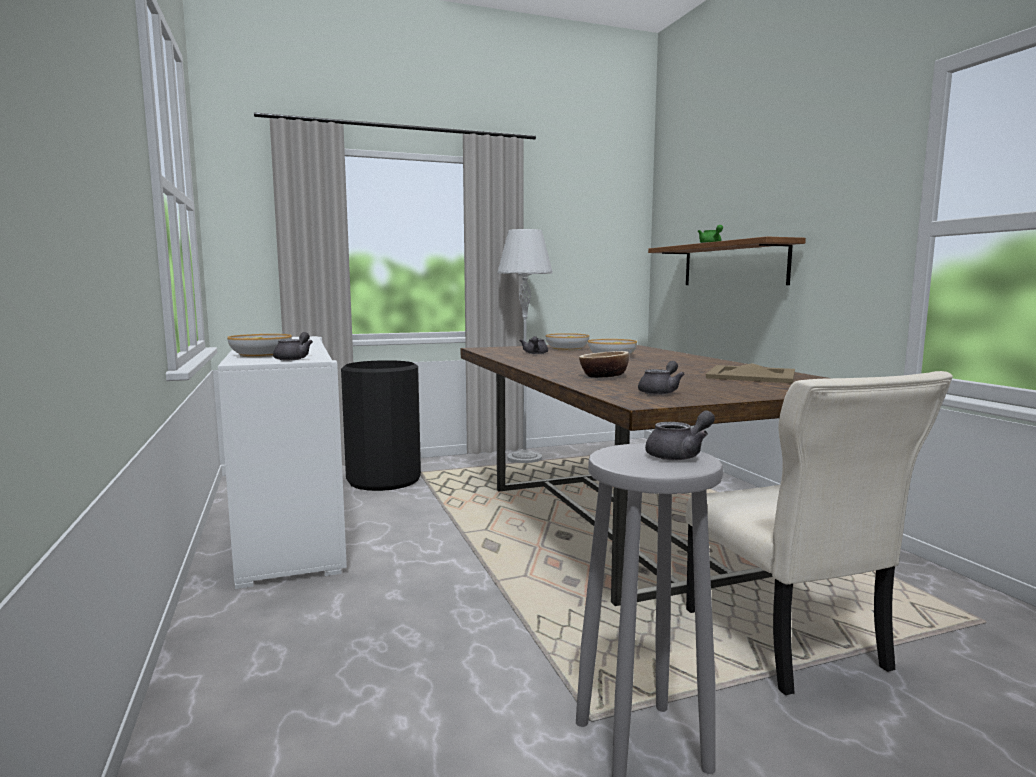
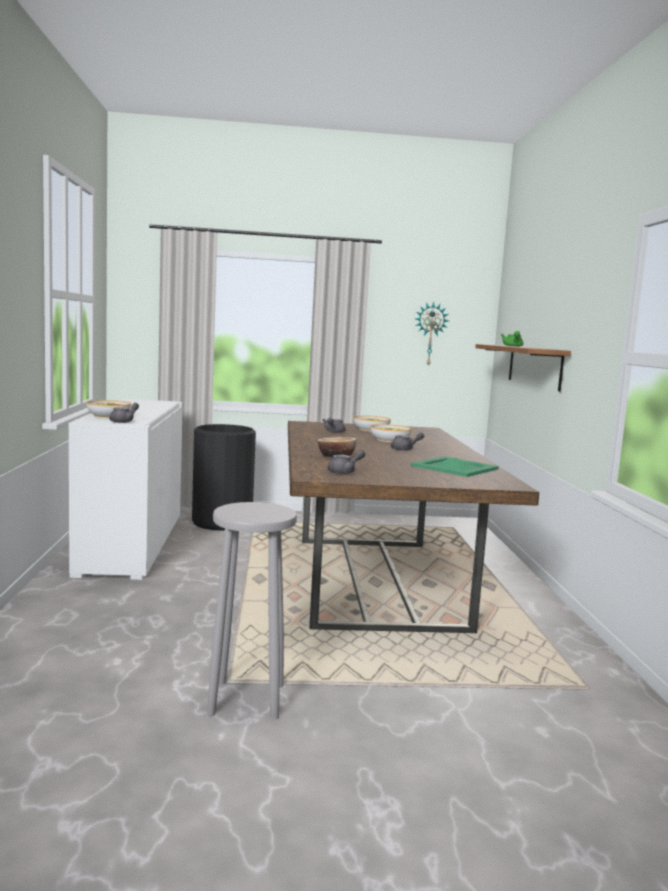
camera: 15 degrees right, 0 degrees up
grey floor lamp [497,229,553,463] -> none
grey teapot [645,410,715,460] -> grey teapot moved to [391,432,424,451]
beige chair [686,371,953,695] -> none
beige tray [706,363,795,383] -> green tray [411,456,499,477]
none -> wall clock [416,302,449,367]

